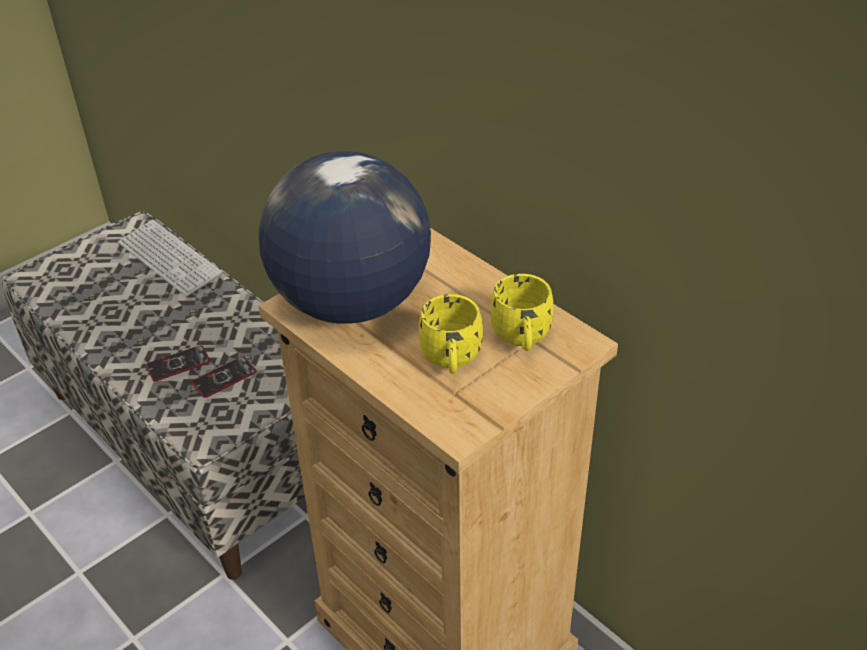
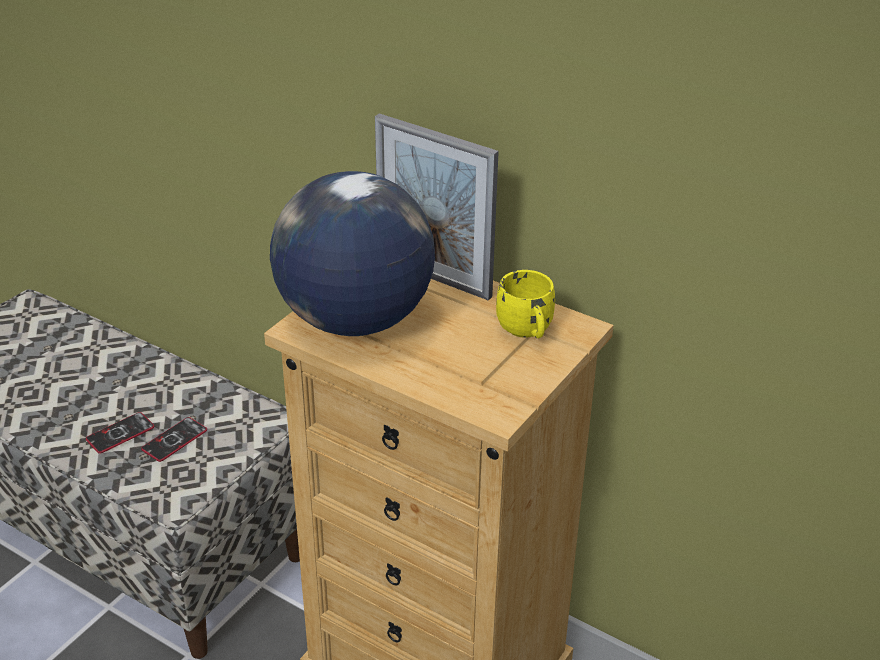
camera: 15 degrees left, 5 degrees down
keyboard [118,220,222,297] -> none
yellow mug [419,294,483,374] -> none
none -> picture frame [375,113,499,301]

